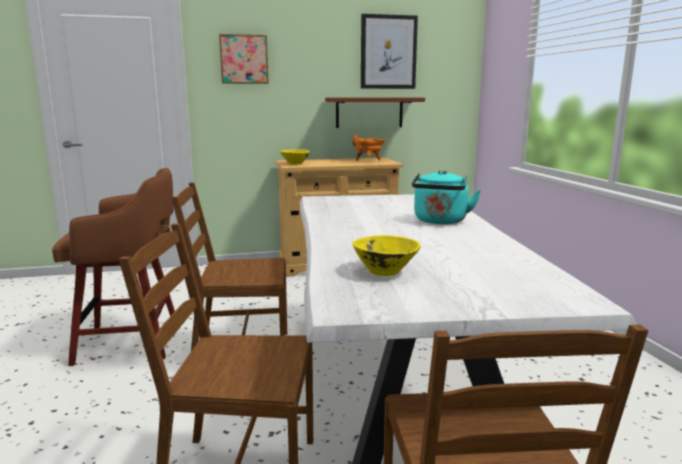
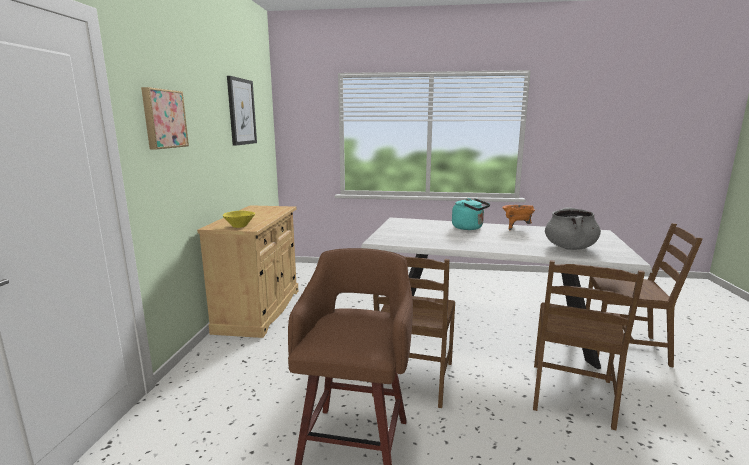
camera: 70 degrees left, 0 degrees up
brown shelf [325,97,425,128] -> none
orange cooking pot [352,135,386,160] -> orange cooking pot moved to [502,205,536,231]
yellow bowl [352,235,420,276] -> grey cooking pot [545,207,601,250]

